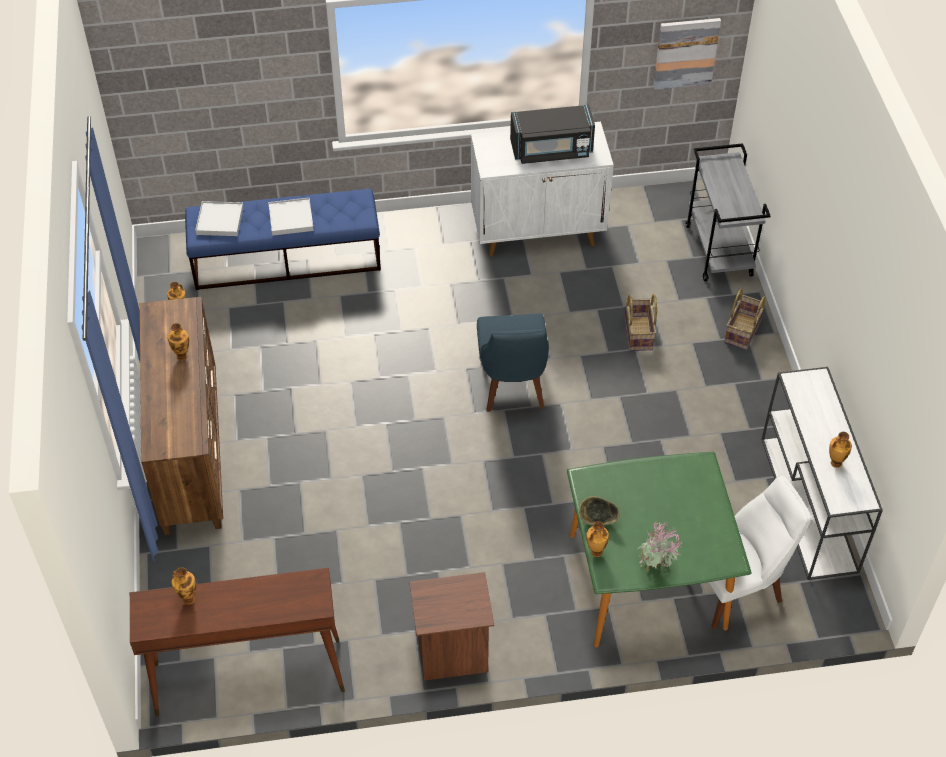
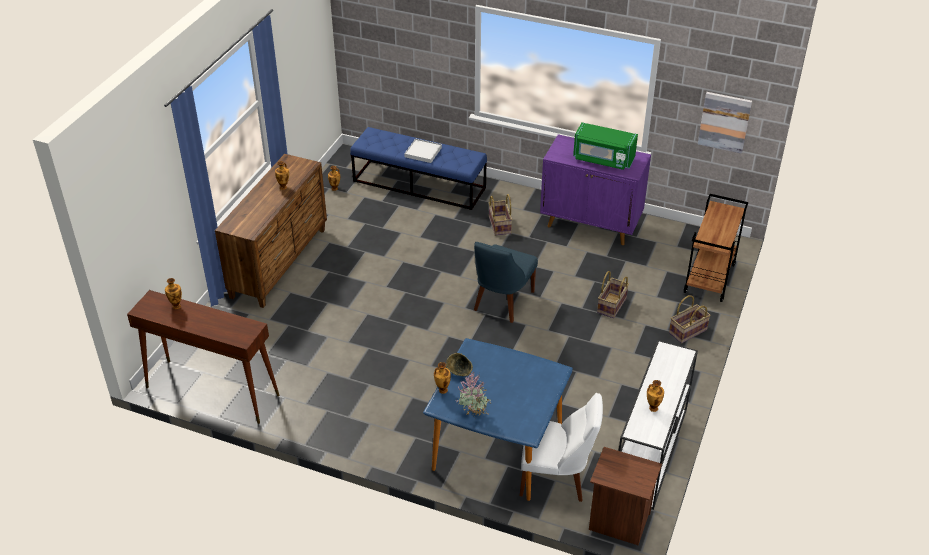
camera: 30 degrees right, 10 degrees down
white tray [195,201,243,236] -> none
brown nightstand [409,572,494,681] -> brown nightstand moved to [589,447,662,545]
white cabinet [471,122,614,257] -> purple cabinet [540,134,651,245]
black microwave [510,105,595,164] -> green microwave [573,122,638,170]
green dining table [567,452,752,647] -> blue dining table [423,338,573,501]
grey cart [685,143,770,282] -> brown cart [684,194,749,302]
none -> basket [489,194,513,236]

